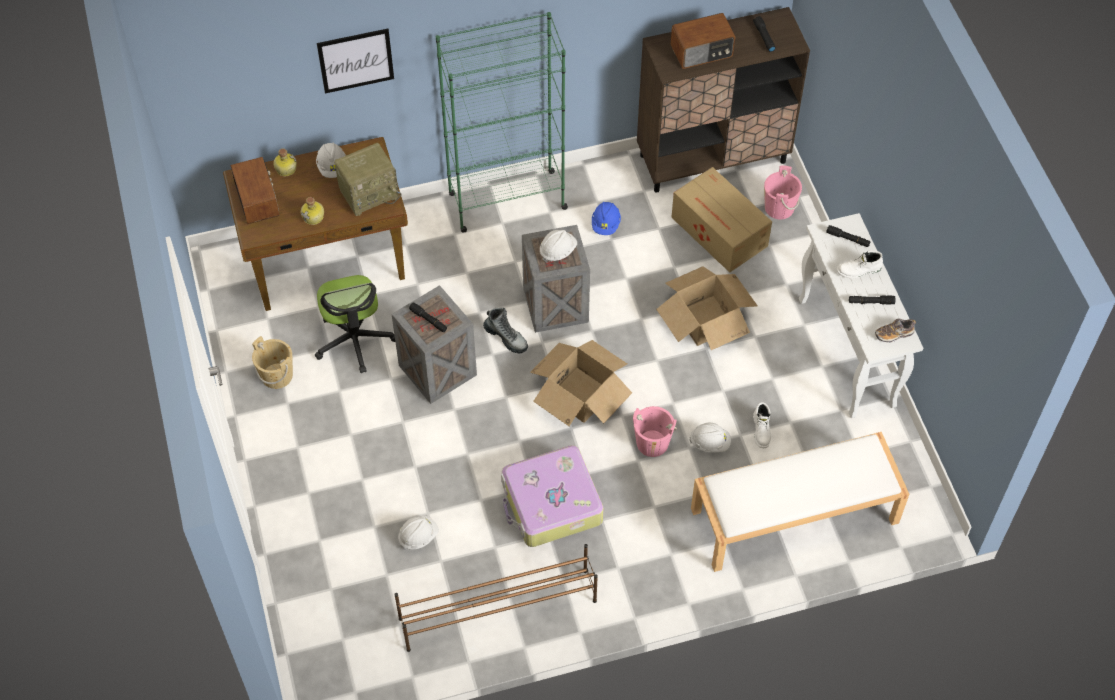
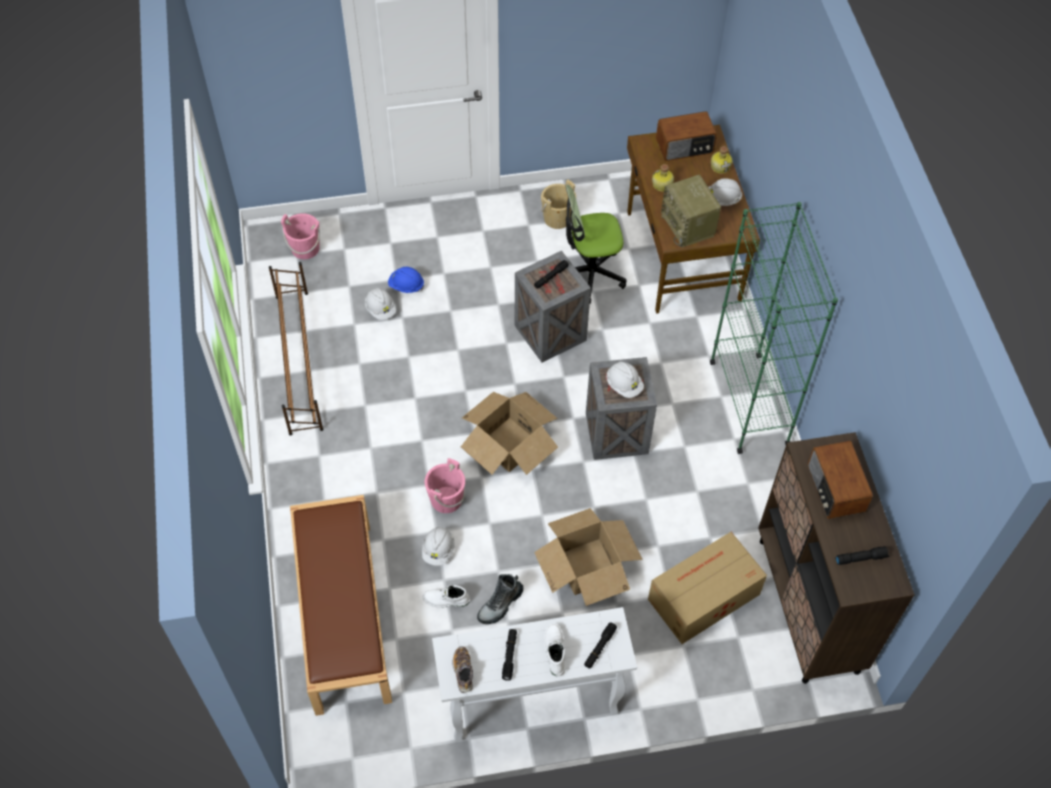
camera: 95 degrees right, 0 degrees up
picture [317,29,394,94] -> none
boot [483,307,528,353] -> boot moved to [477,574,523,624]
suitcase [501,445,604,547] -> none
blue hard hat [592,202,621,235] -> blue hard hat moved to [388,267,425,293]
white bench [691,432,909,572] -> brown bench [290,495,392,716]
pink bucket [764,166,802,219] -> pink bucket moved to [281,213,320,259]

